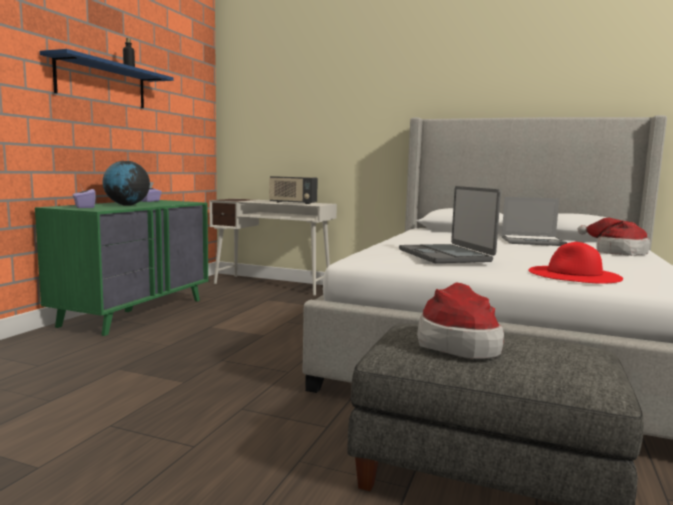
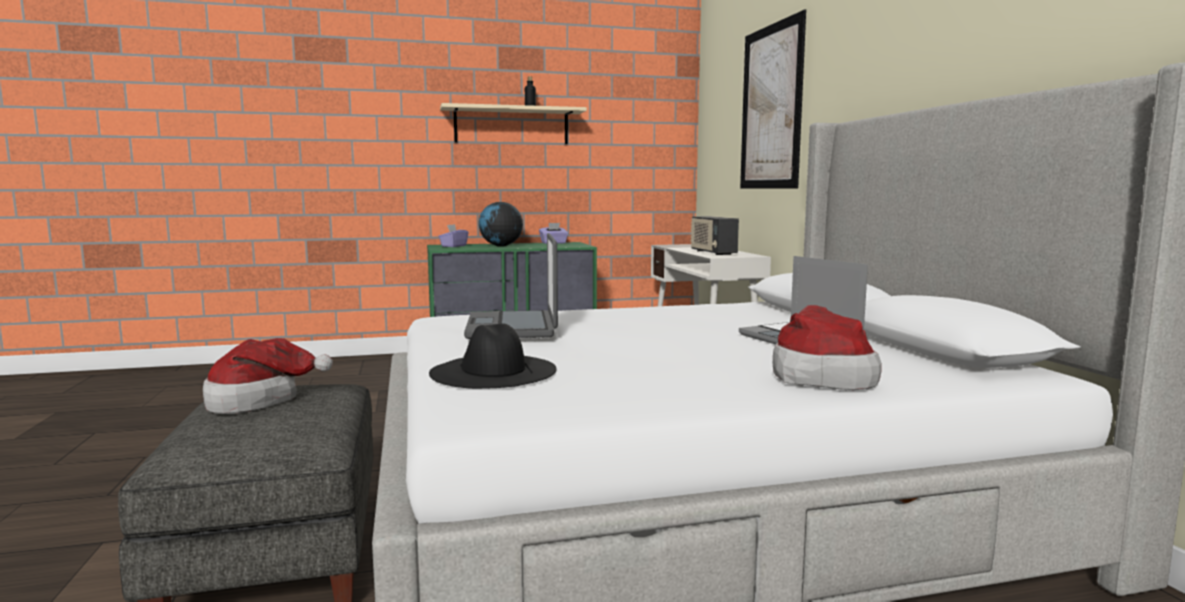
camera: 55 degrees right, 0 degrees up
blue shelf [40,49,173,108] -> beige shelf [440,103,587,144]
laptop [399,186,501,263] -> laptop turned 45 degrees counterclockwise [464,233,558,339]
red hat [528,242,623,284] -> black hat [429,323,556,389]
none -> picture [740,9,806,189]

